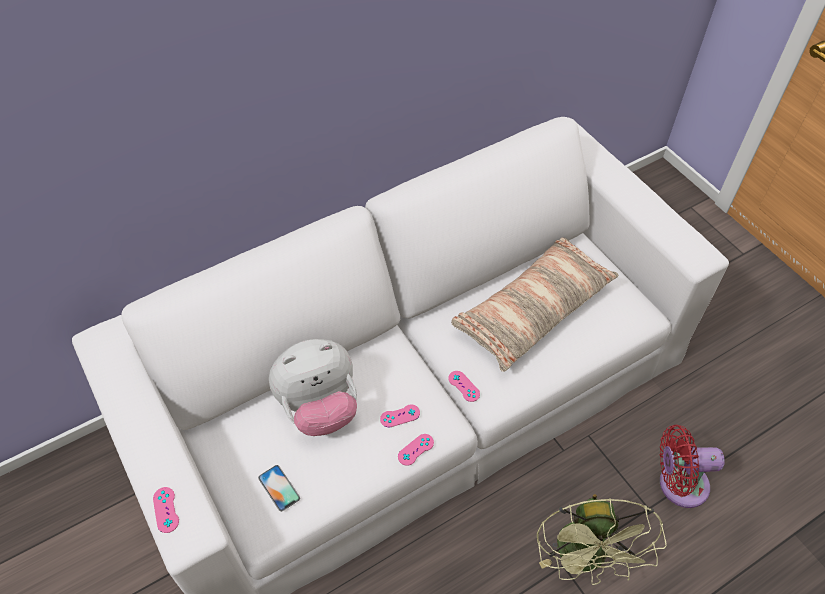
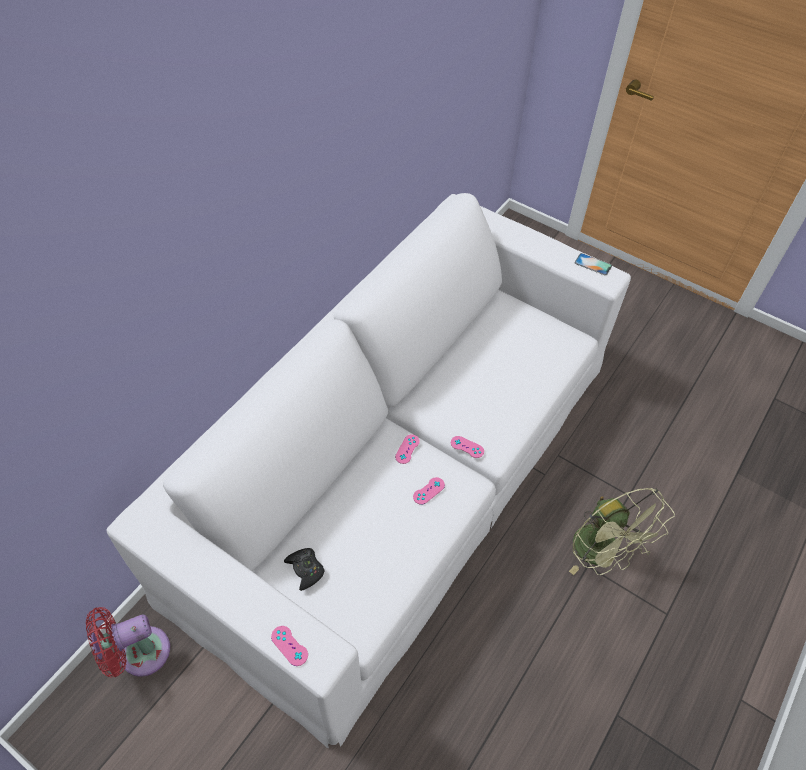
camera: 25 degrees left, 0 degrees up
phone [258,465,300,512] -> phone moved to [575,253,612,275]
plush toy [269,339,357,436] -> none
pink game controller [398,434,434,466] -> pink game controller moved to [395,434,420,464]
pillow [451,237,618,372] -> none
red fan [660,425,725,508] -> red fan moved to [86,607,170,678]
none -> black game controller [284,548,324,591]

